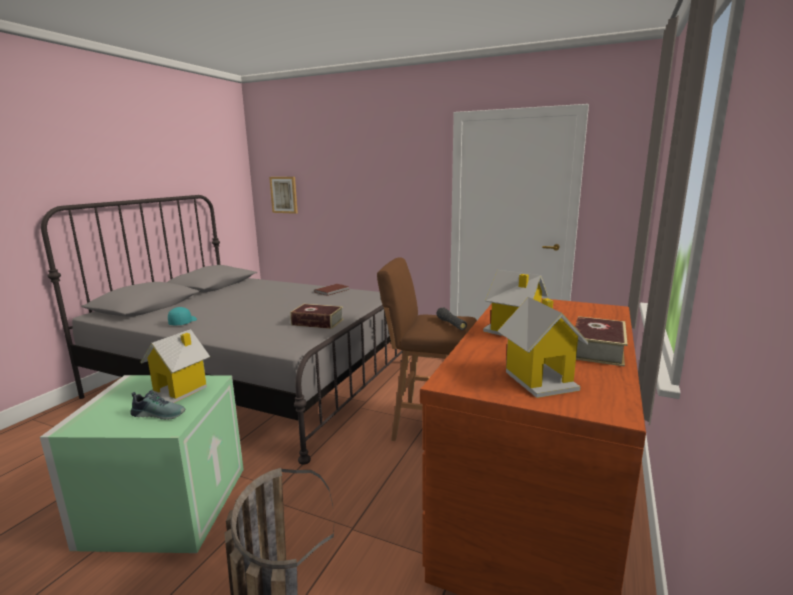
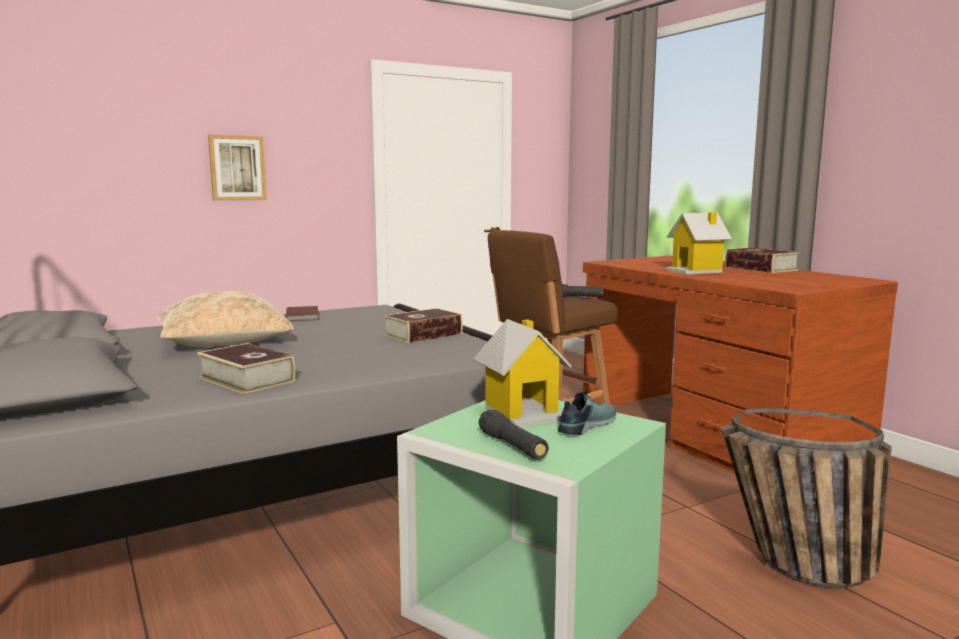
camera: 55 degrees left, 5 degrees down
turquoise cap [168,307,197,325] -> book [197,343,295,394]
picture [269,177,298,214] -> picture moved to [208,135,267,201]
toy house [498,297,589,398] -> none
none -> beige pillow [157,291,293,347]
none -> black flashlight [479,410,549,459]

